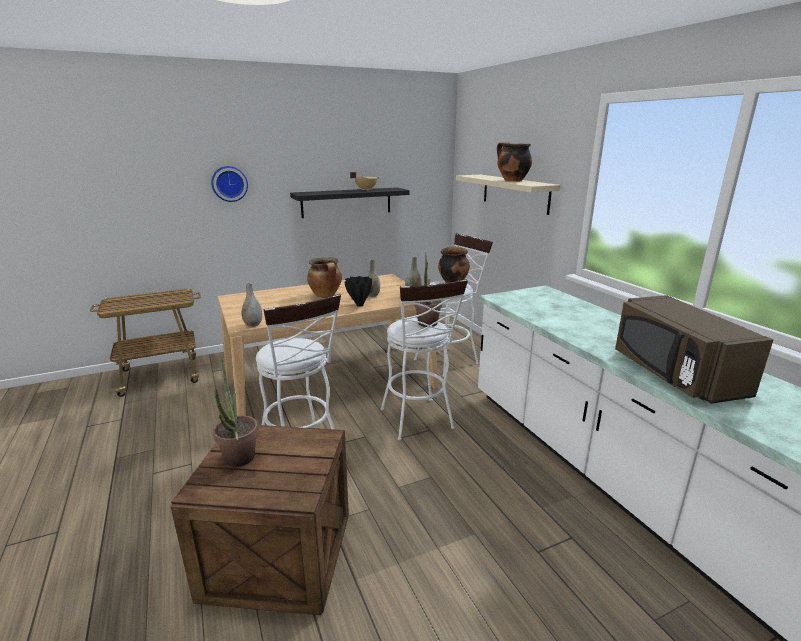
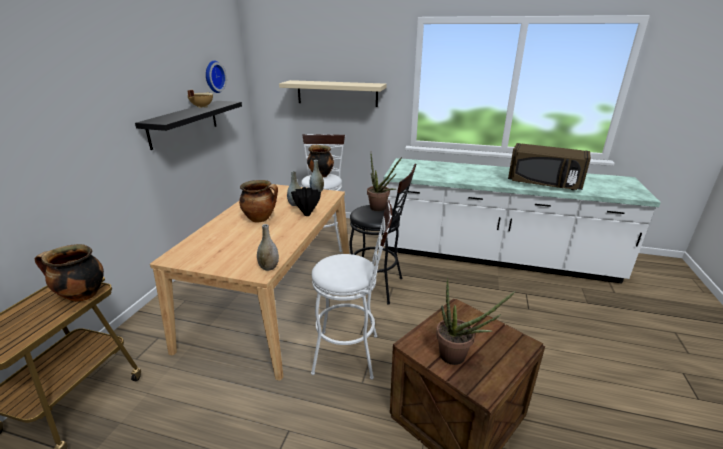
camera: 50 degrees left, 5 degrees up
wall clock [211,166,248,202] -> wall clock moved to [206,60,227,93]
white stool [380,279,468,440] -> black stool [350,164,416,305]
cooking pot [497,142,532,182] -> cooking pot moved to [35,244,104,302]

